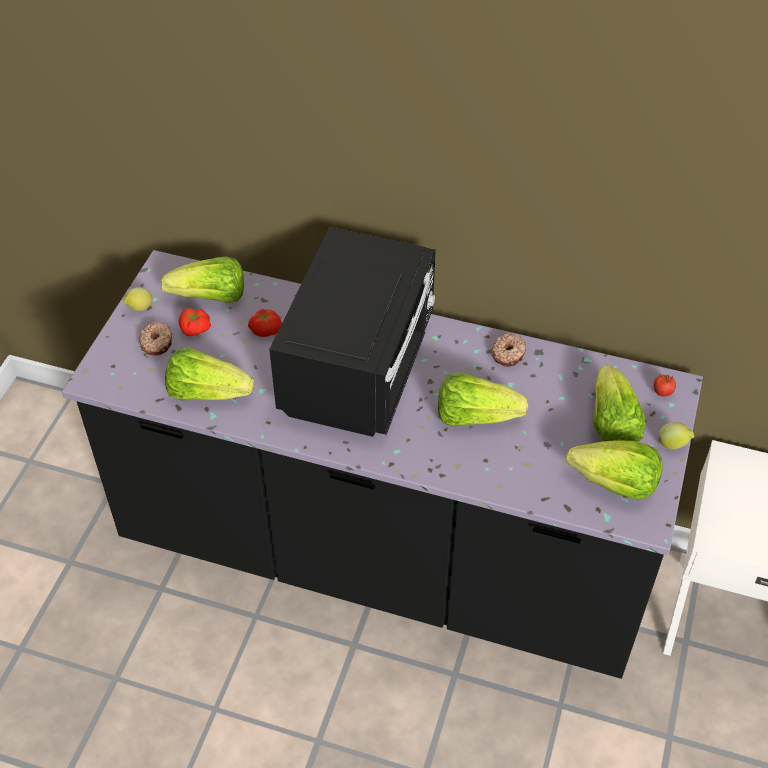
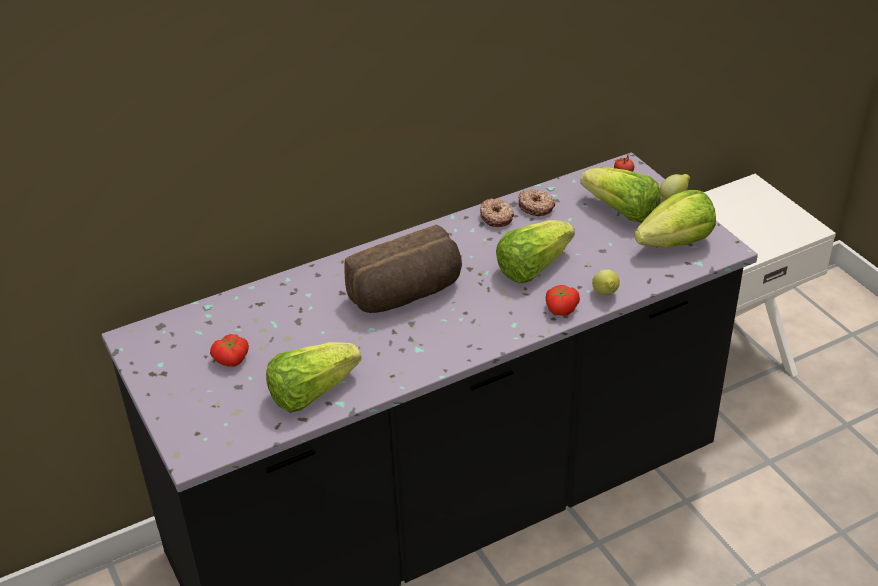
camera: 45 degrees left, 10 degrees down
lemon [124,287,152,311] -> lemon moved to [592,269,620,296]
donut [139,322,172,355] -> donut moved to [518,189,555,216]
lettuce [161,256,244,303] -> none
tomato [248,309,282,337] -> tomato moved to [546,285,580,316]
black microwave [269,227,436,437] -> bread [344,225,462,313]

